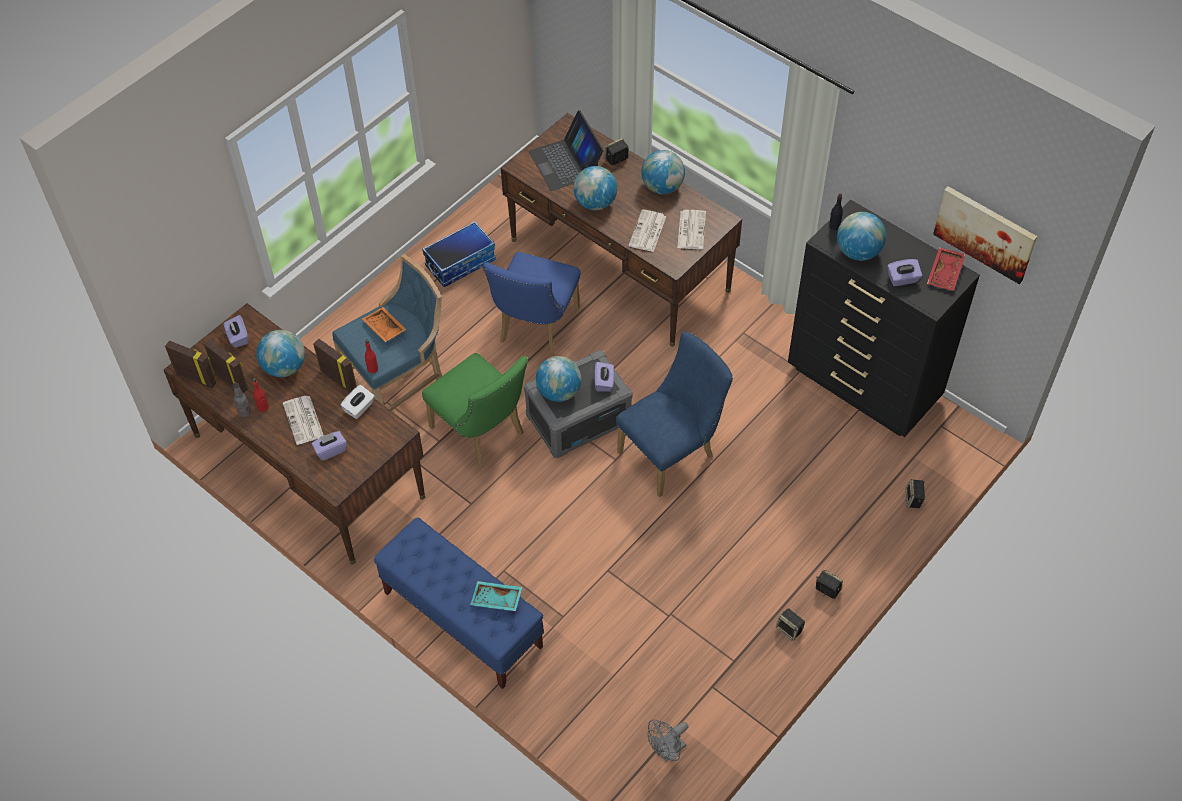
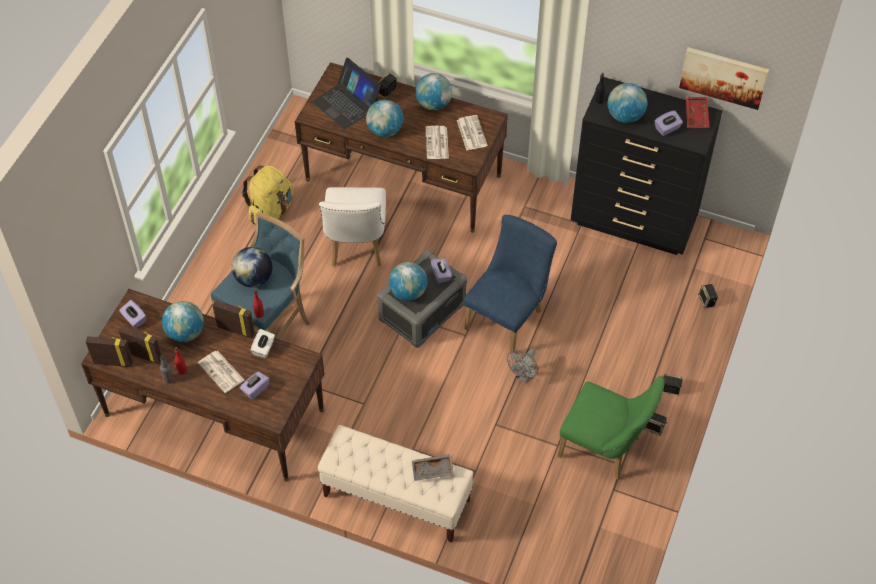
camera: 20 degrees left, 0 degrees up
orange tray [362,307,407,342] -> globe [232,247,272,287]
blue bench [374,518,544,689] -> beige bench [318,425,473,543]
storage box [422,221,496,287] -> yellow backpack [242,165,294,225]
green chair [422,353,528,467] -> green chair moved to [558,376,665,480]
turquoise tray [470,581,523,611] -> grey tray [412,454,454,481]
blue chair [483,252,581,356] -> white chair [319,187,386,267]
grey fan [647,720,688,762] -> grey fan moved to [507,349,538,383]

